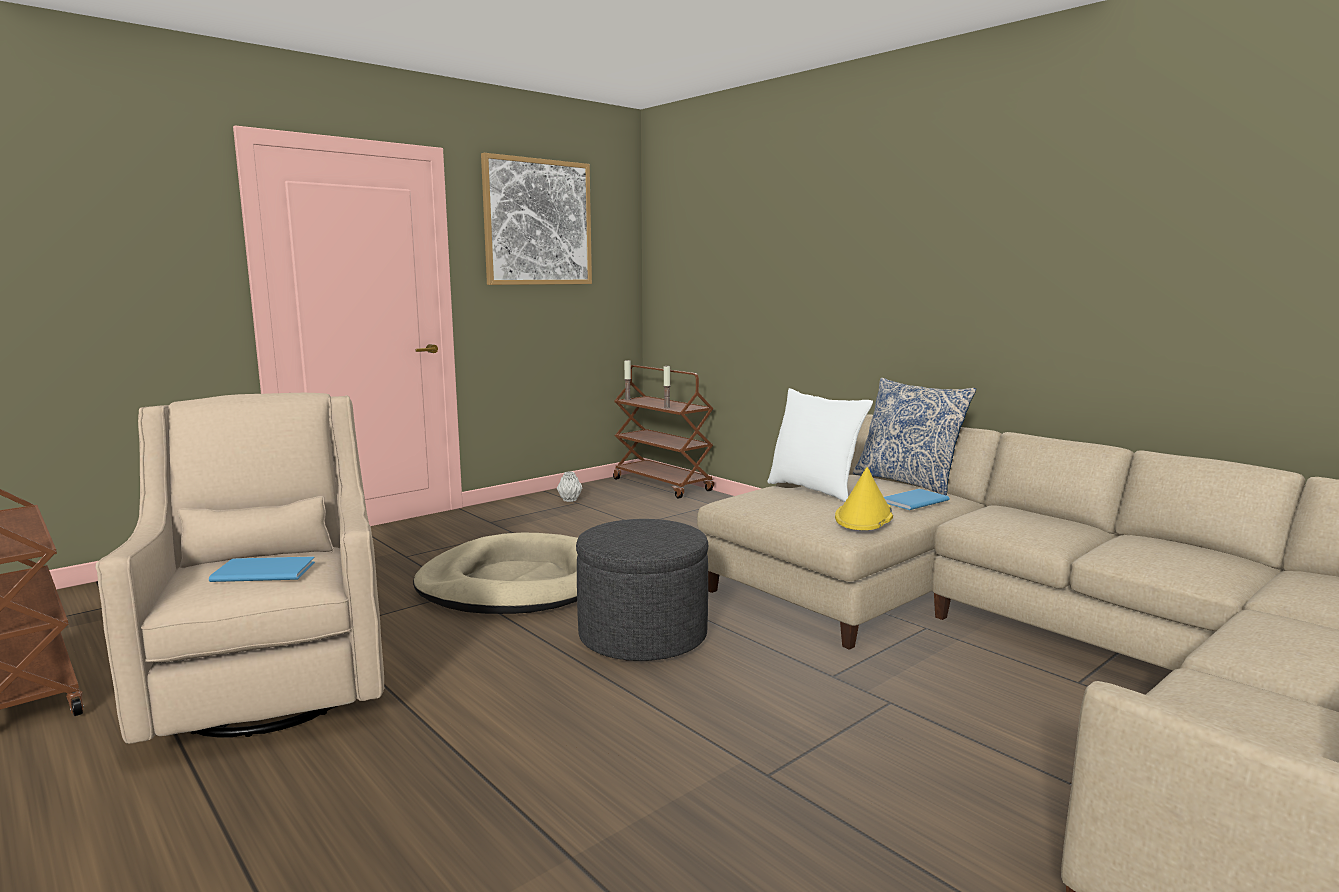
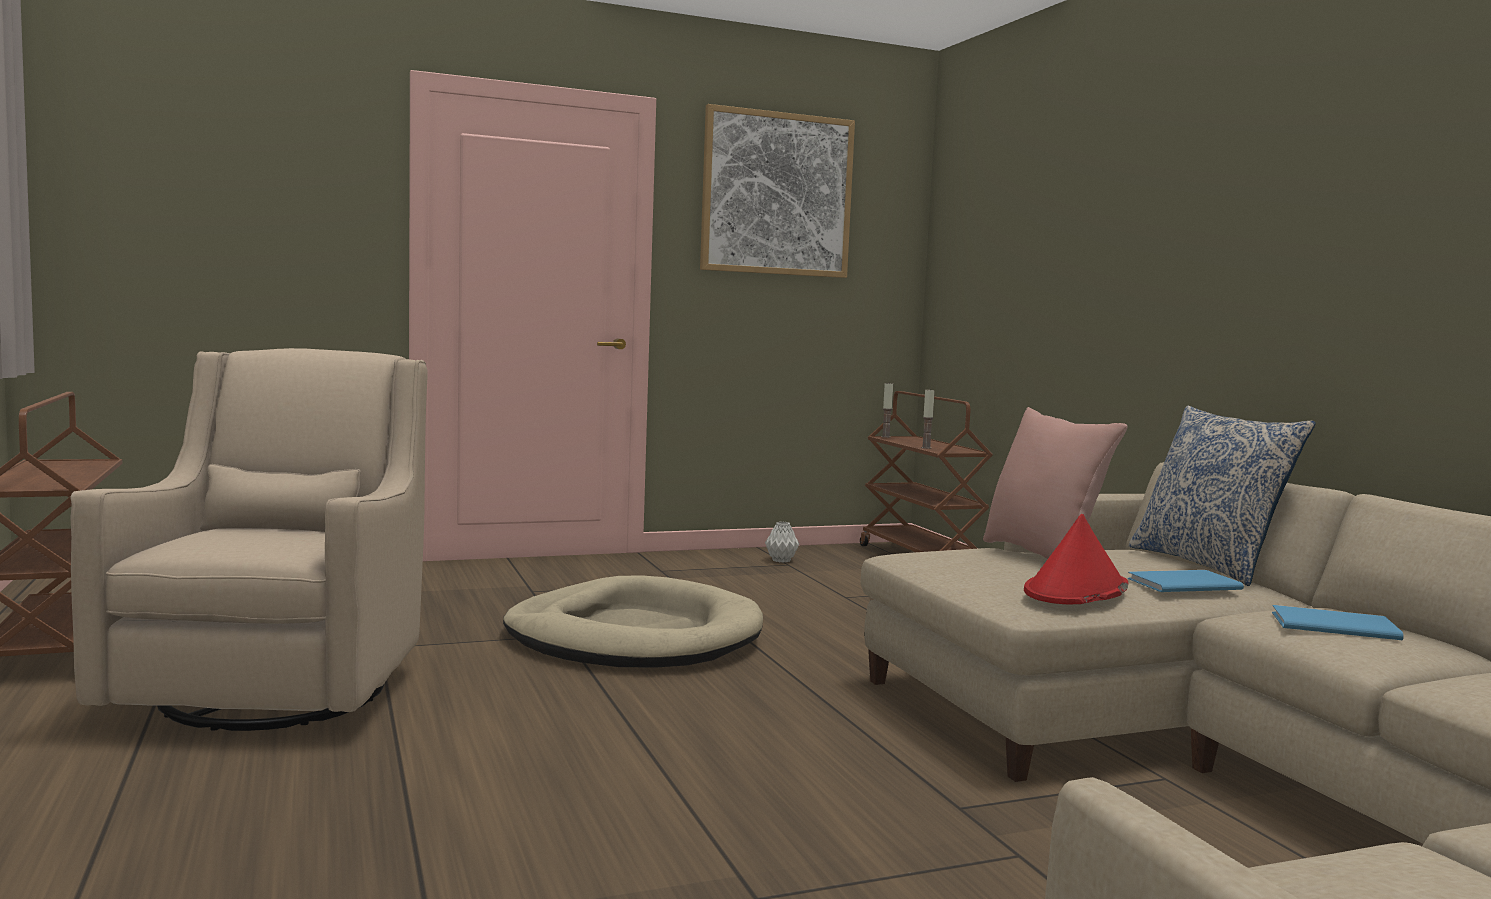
camera: 20 degrees right, 5 degrees down
blue book [209,556,315,582] -> blue book moved to [1272,605,1404,640]
grey ottoman [576,519,708,661] -> none
white pillow [767,388,873,502] -> pink pillow [983,407,1127,559]
yellow hat [835,467,893,530] -> red hat [1024,514,1128,604]

